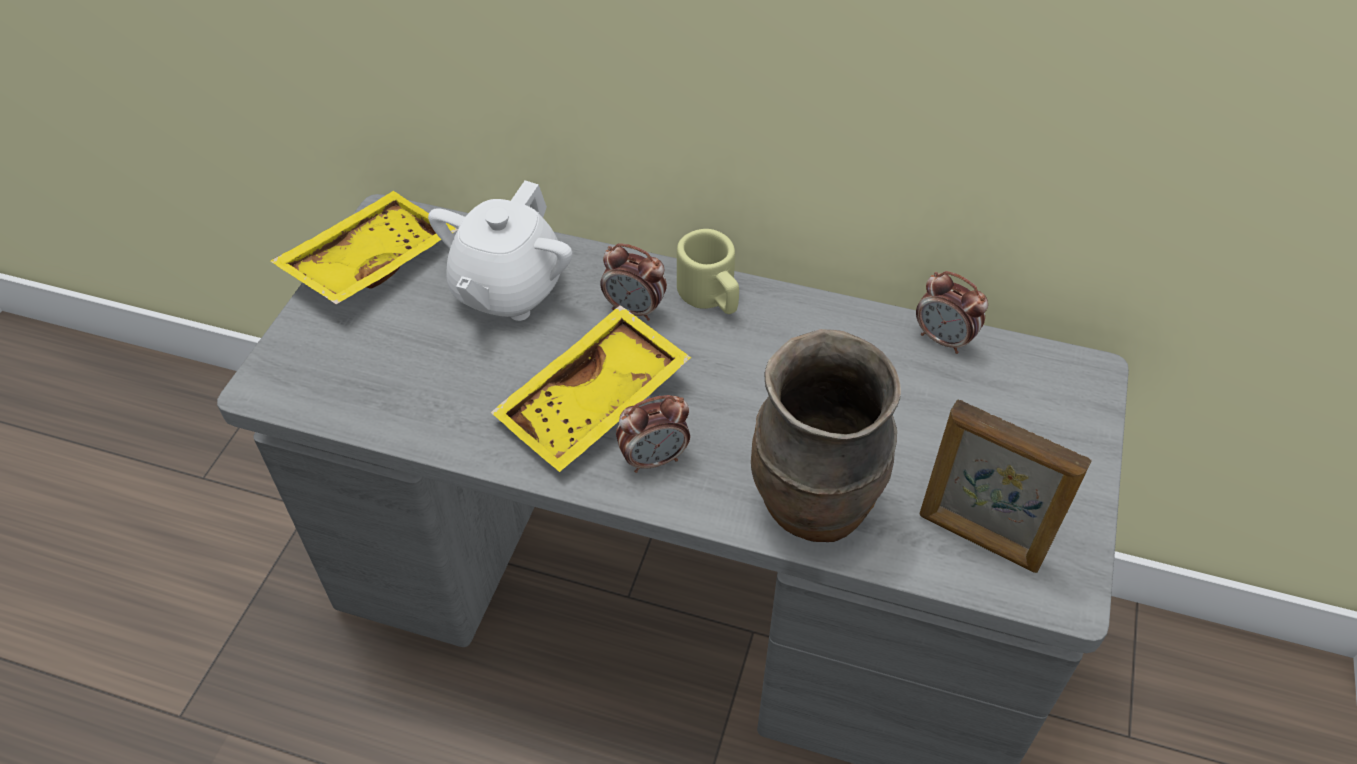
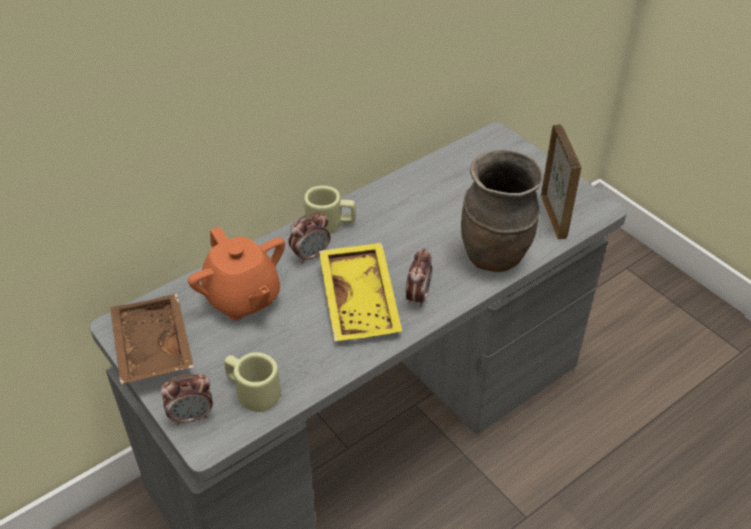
camera: 55 degrees left, 5 degrees down
yellow tray [270,191,458,304] -> brown tray [110,294,194,384]
white teapot [428,181,572,321] -> orange teapot [188,227,285,320]
alarm clock [916,271,988,354] -> alarm clock moved to [161,374,213,425]
picture frame [920,399,1092,573] -> picture frame turned 75 degrees counterclockwise [541,124,582,239]
none -> beige mug [224,352,281,412]

